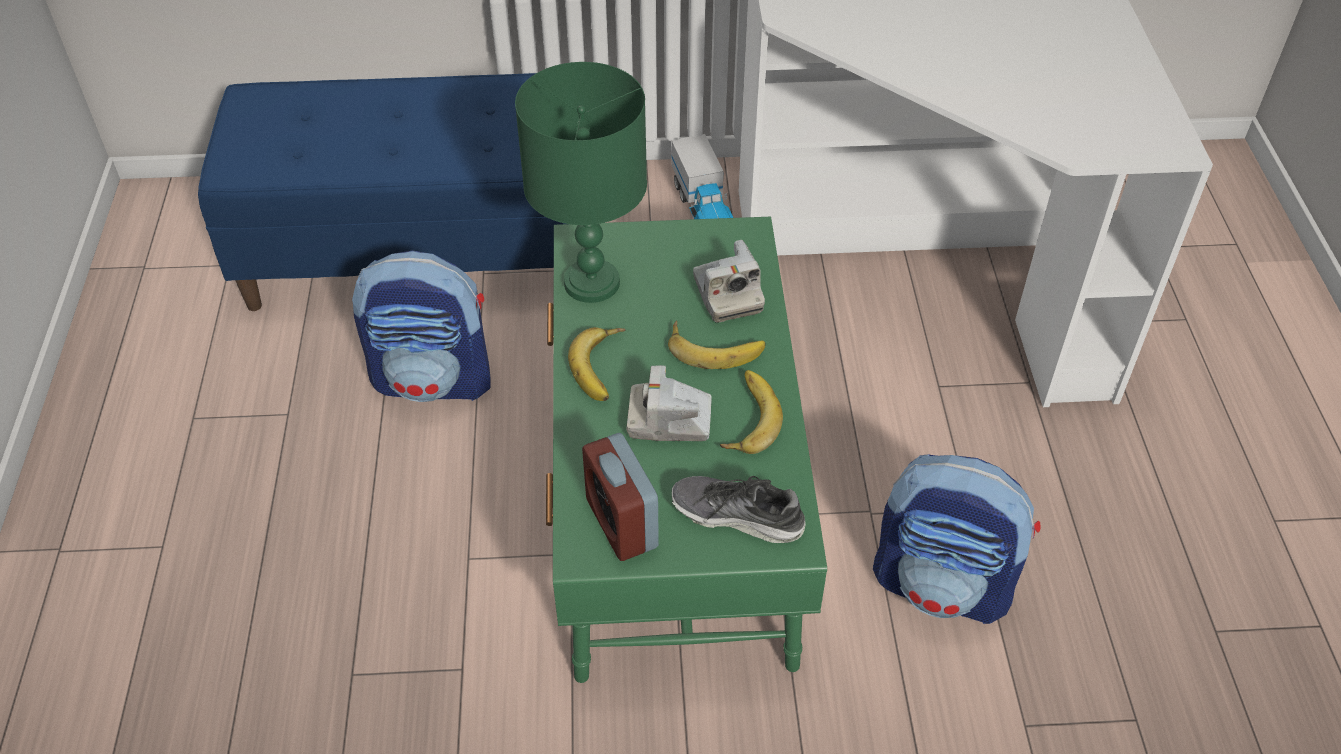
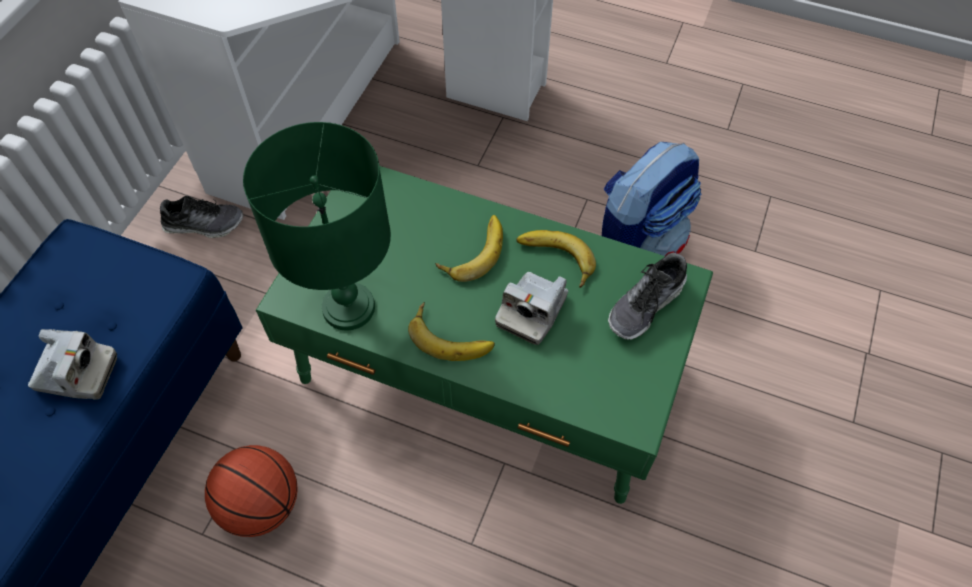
camera: 65 degrees left, 10 degrees up
backpack [352,251,490,402] -> basketball [205,445,298,537]
alarm clock [582,433,659,561] -> none
toy truck [671,134,733,219] -> shoe [160,196,243,238]
camera [693,240,765,322] -> camera moved to [28,329,117,400]

